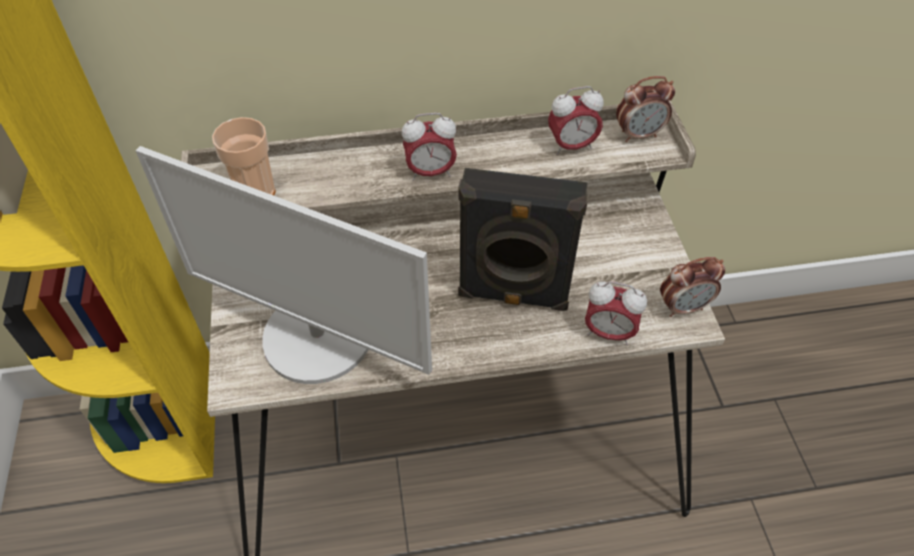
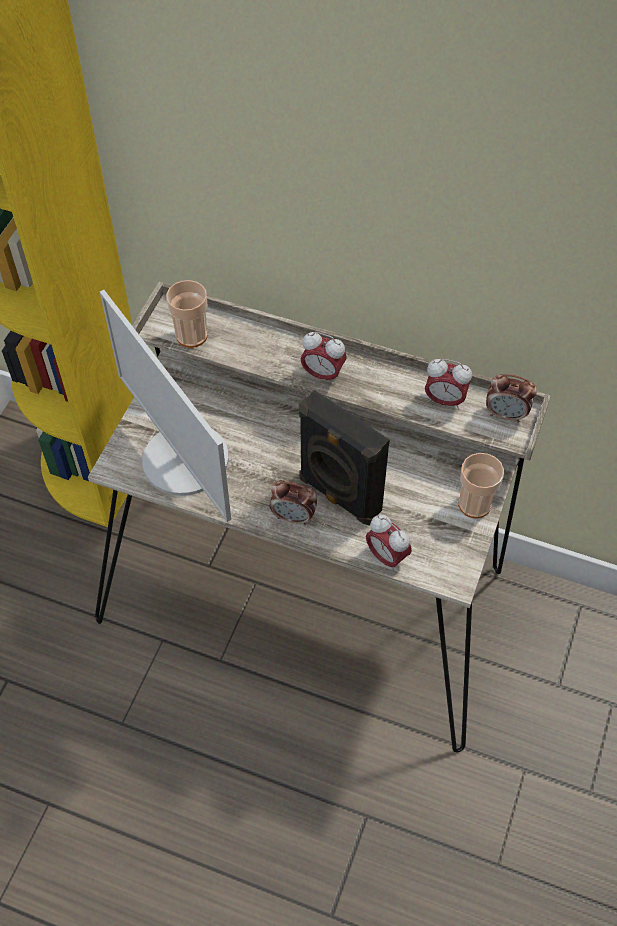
camera: 30 degrees right, 5 degrees up
alarm clock [660,257,725,317] -> alarm clock moved to [270,480,317,525]
none -> cup [458,453,504,518]

